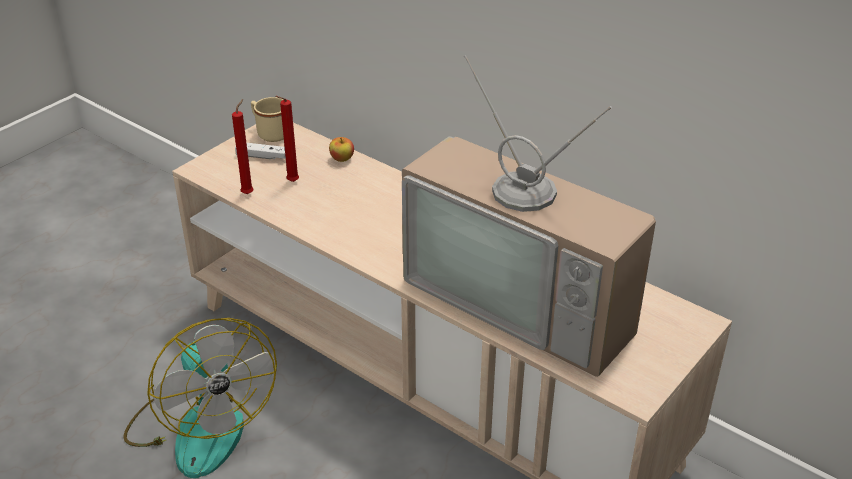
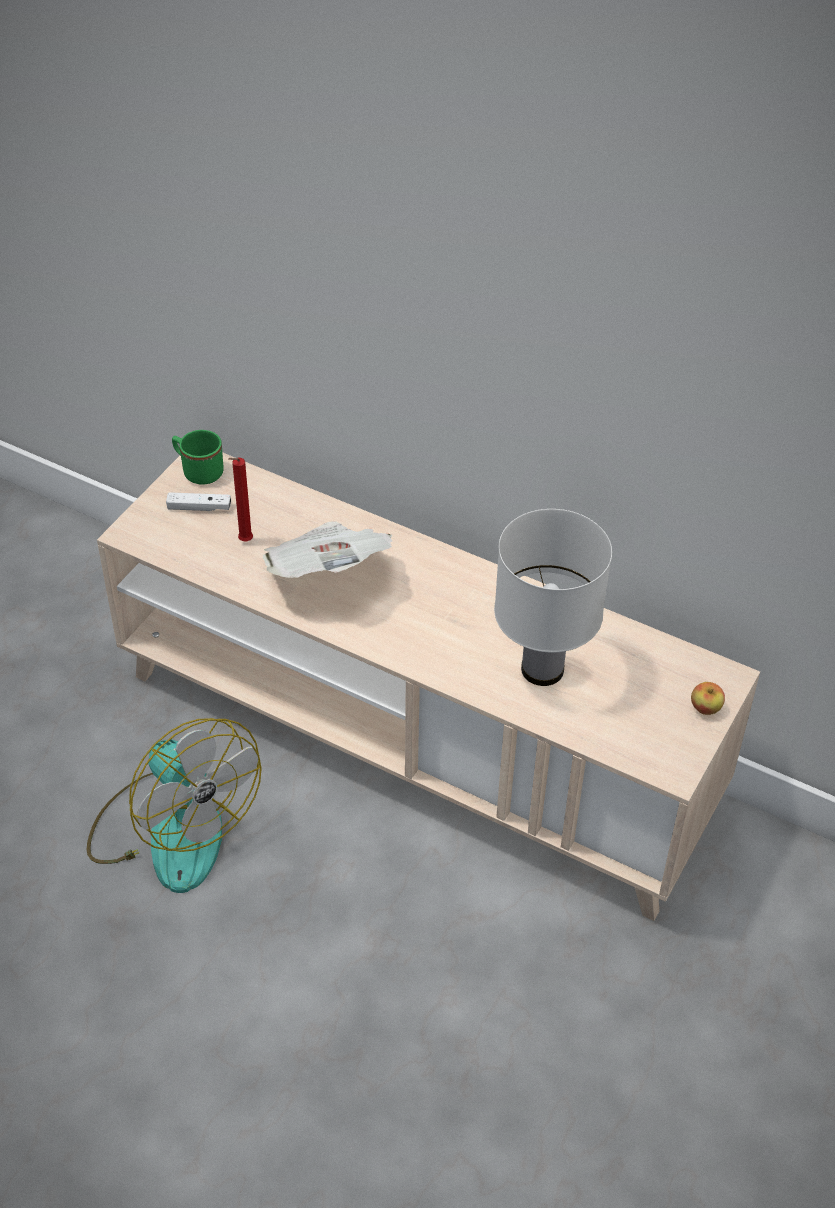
camera: 10 degrees left, 10 degrees up
red candle [232,99,253,194] -> none
beige mug [251,97,284,142] -> green mug [172,430,224,485]
apple [329,137,354,162] -> apple moved to [691,682,725,715]
television [402,55,656,377] -> white table lamp [494,509,612,686]
none -> newspaper [263,521,392,578]

